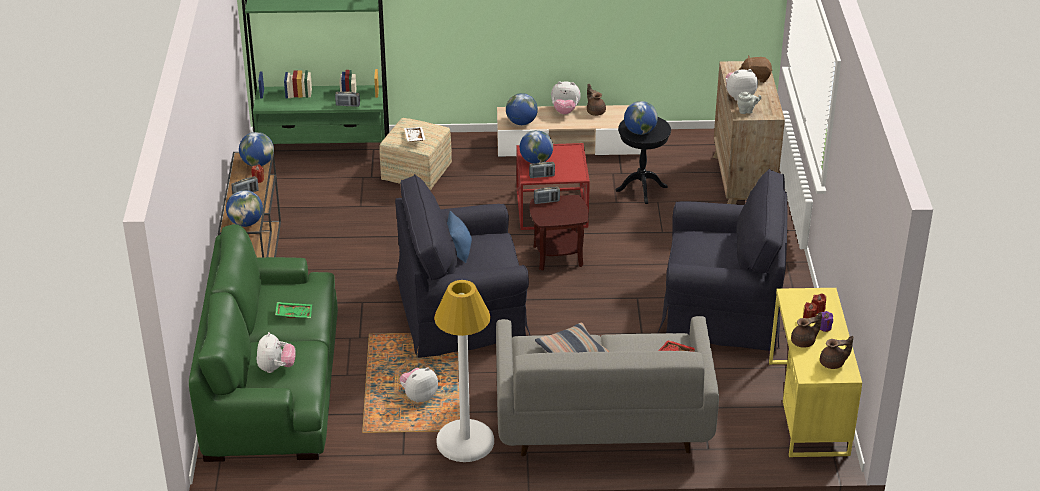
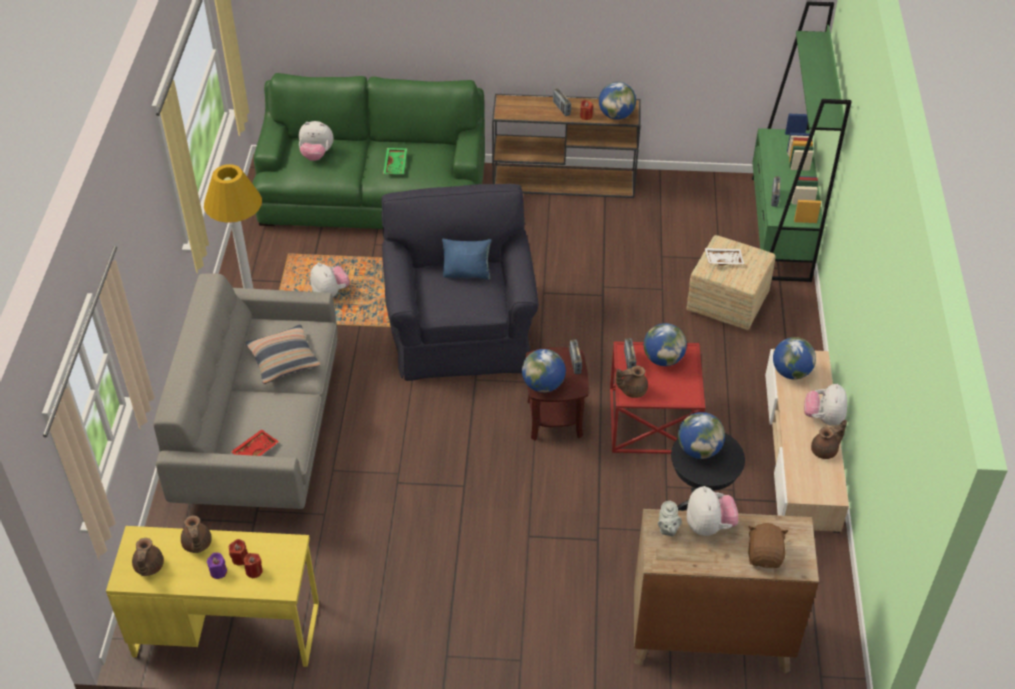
camera: 95 degrees right, 10 degrees up
globe [226,190,263,227] -> globe moved to [522,349,566,393]
black armchair [657,169,787,352] -> none
none -> brown teapot [616,365,648,398]

